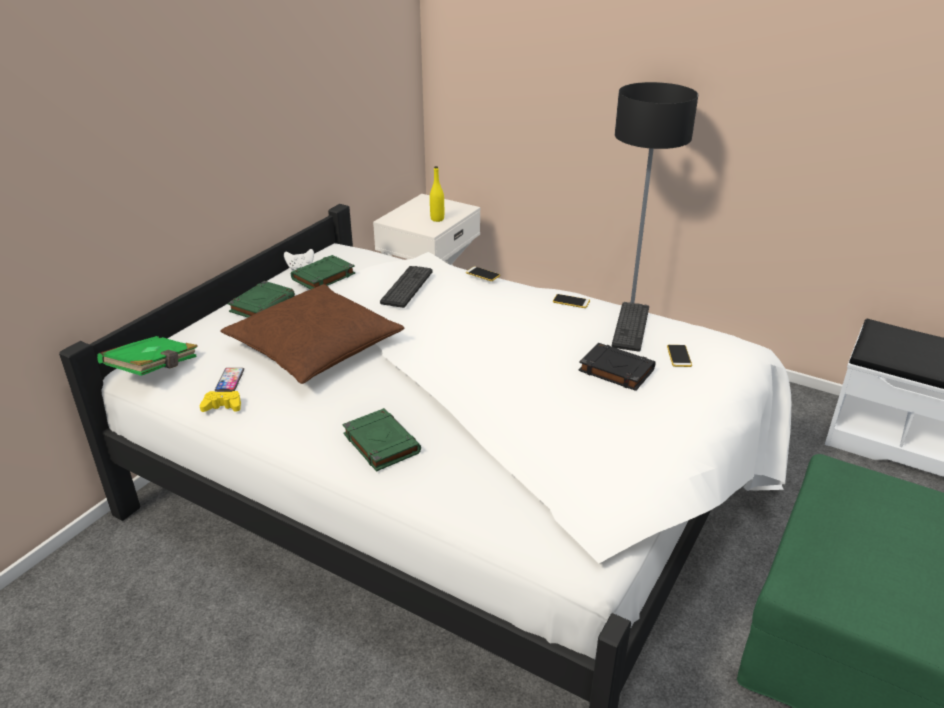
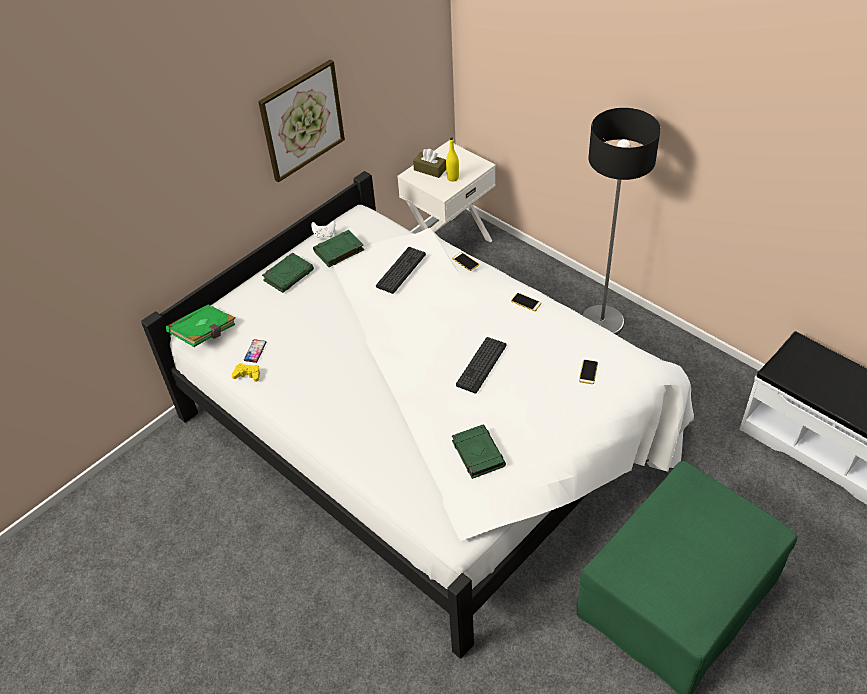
camera: 15 degrees right, 15 degrees up
brown pillow [220,284,404,384] -> none
green book [343,408,421,472] -> green book moved to [452,425,506,479]
black book [579,343,655,391] -> none
keyboard [611,302,649,352] -> keyboard moved to [456,337,506,394]
none -> picture [258,60,345,182]
none -> brown tissue box [413,149,446,178]

